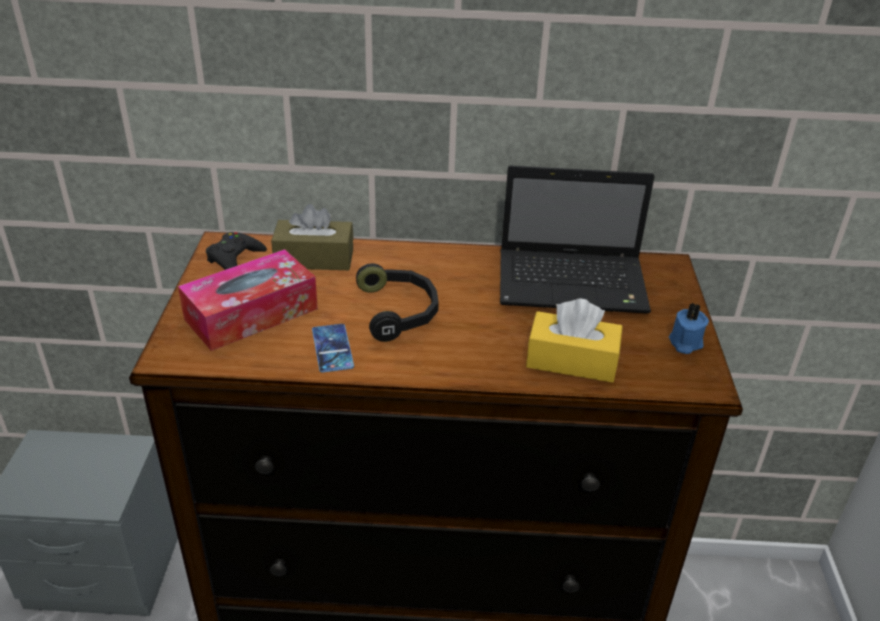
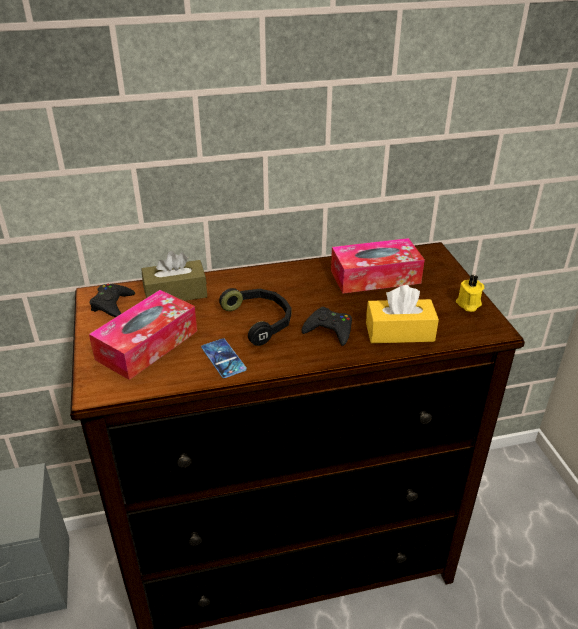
camera: 15 degrees left, 0 degrees up
laptop [500,166,655,314] -> tissue box [331,238,425,294]
blue candle [669,303,709,354] -> yellow candle [456,275,484,312]
none -> black game controller [301,307,352,346]

